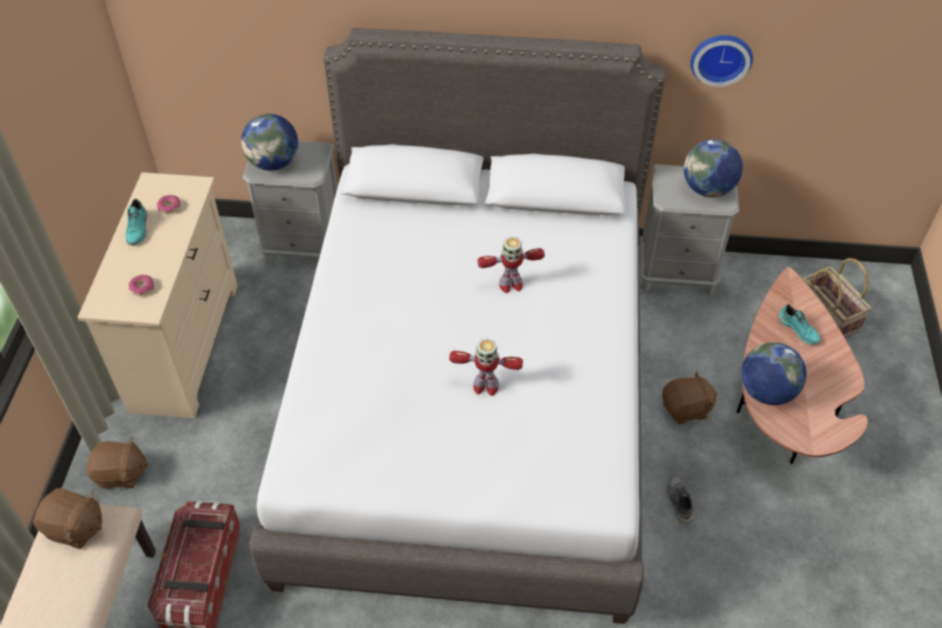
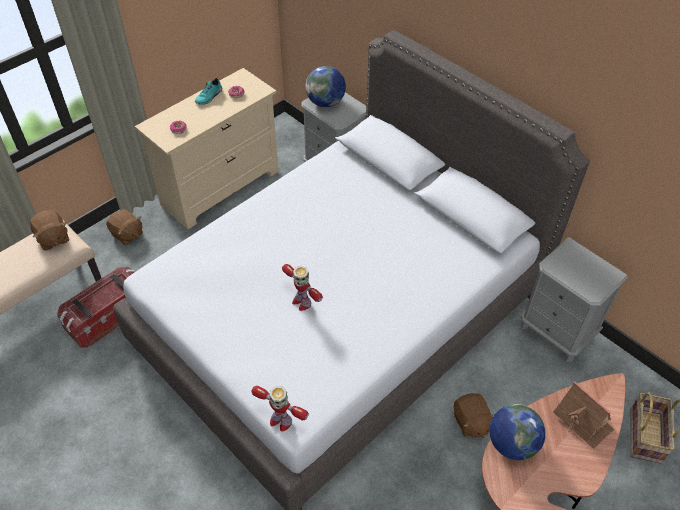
camera: 40 degrees right, 0 degrees up
toy robot [477,237,545,293] -> toy robot moved to [251,386,309,432]
brown plush toy [662,371,717,424] -> brown plush toy turned 45 degrees clockwise [454,393,495,438]
grey shoe [667,476,693,523] -> none
globe [684,139,743,197] -> none
wall clock [690,35,753,87] -> none
turquoise shoe [778,304,820,345] -> toy house [553,382,614,449]

